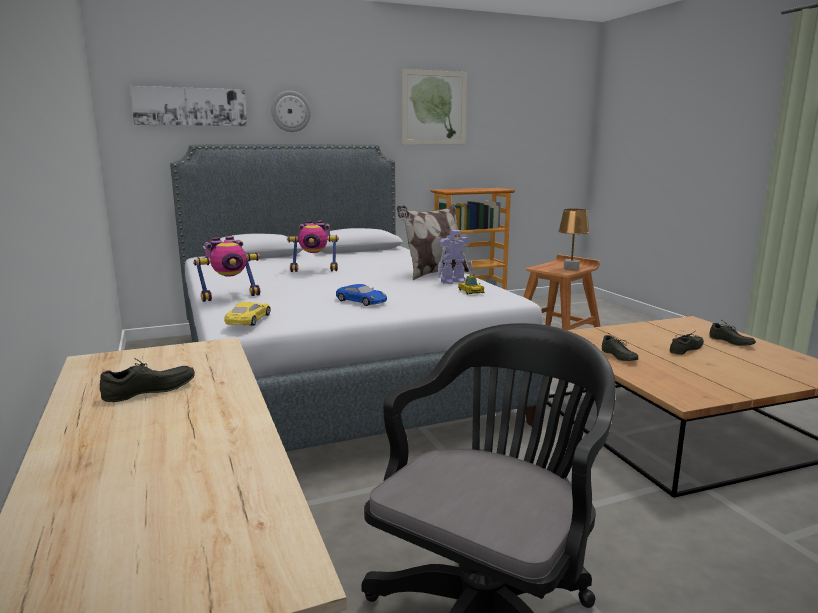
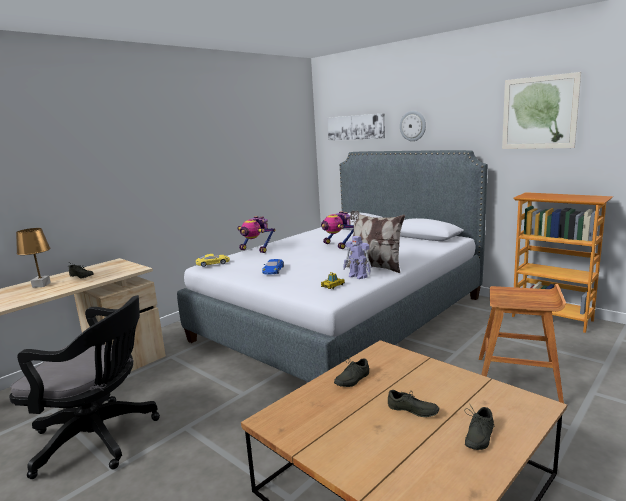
camera: 65 degrees right, 0 degrees up
brown table lamp [558,209,590,270] -> brown table lamp moved to [16,228,51,288]

